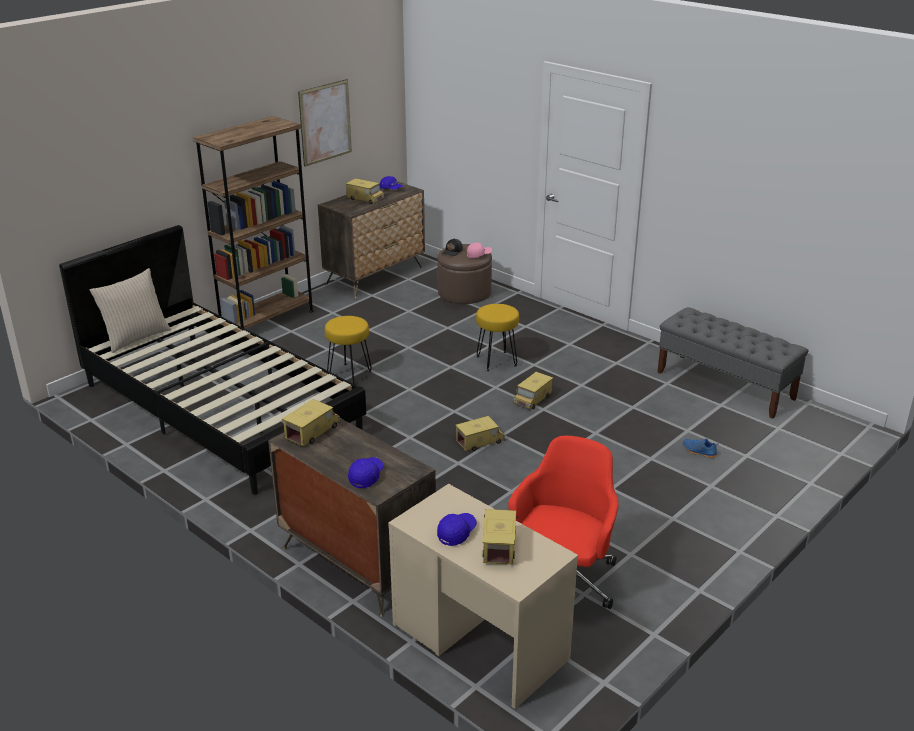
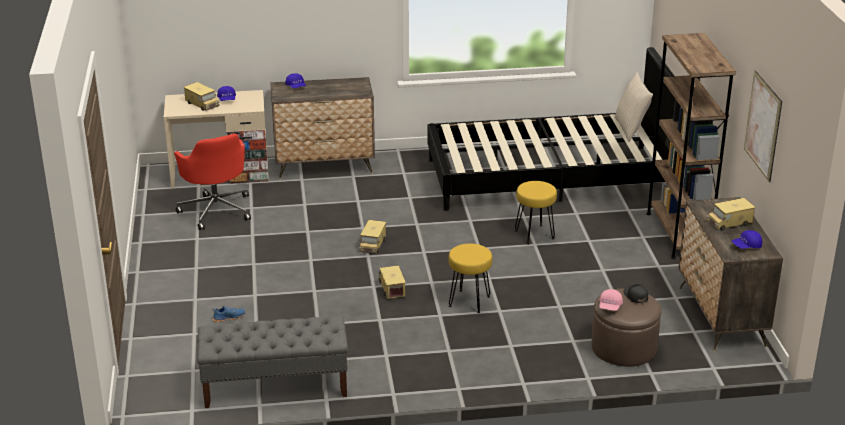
camera: 130 degrees right, 0 degrees up
toy truck [282,399,340,447] -> none

